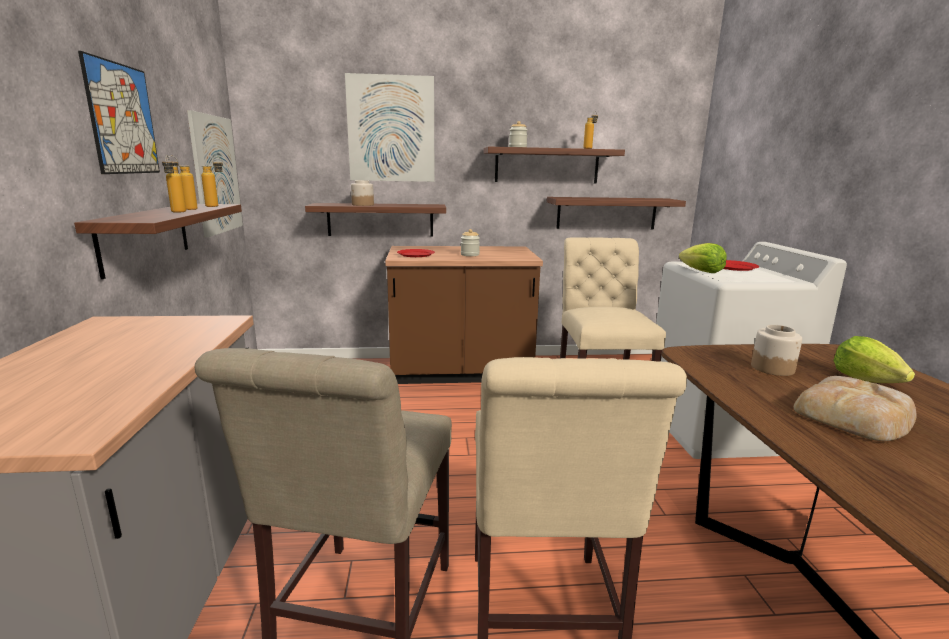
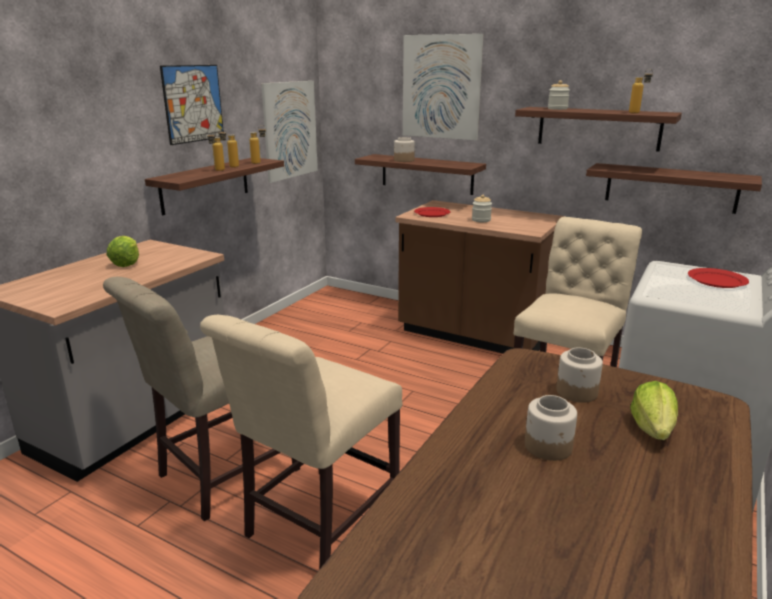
camera: 35 degrees right, 5 degrees up
lettuce [679,243,727,273] -> lettuce moved to [107,236,139,267]
bread [794,376,917,441] -> jar [525,395,577,461]

